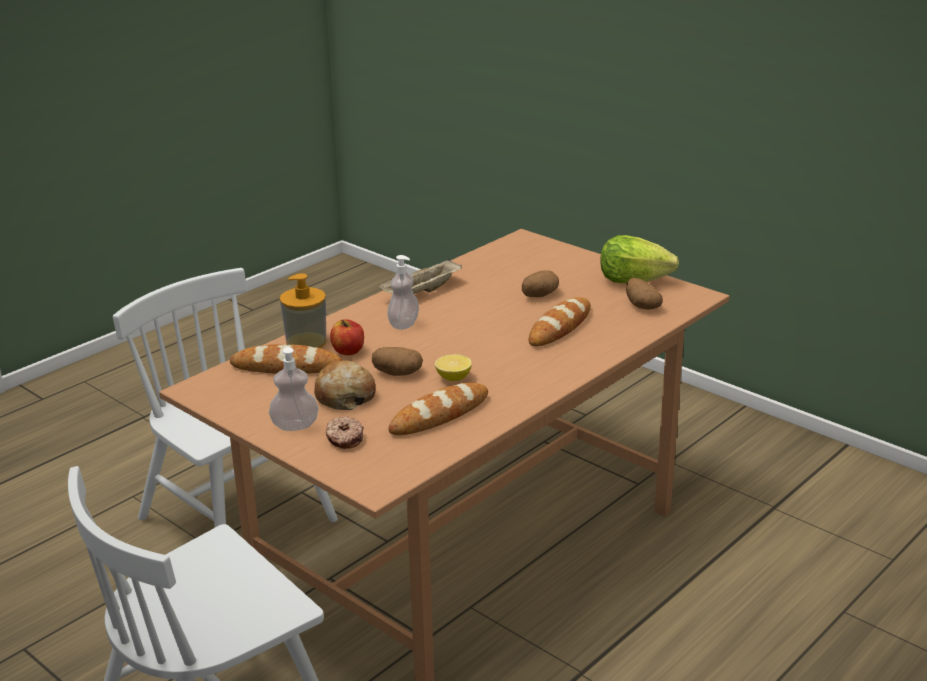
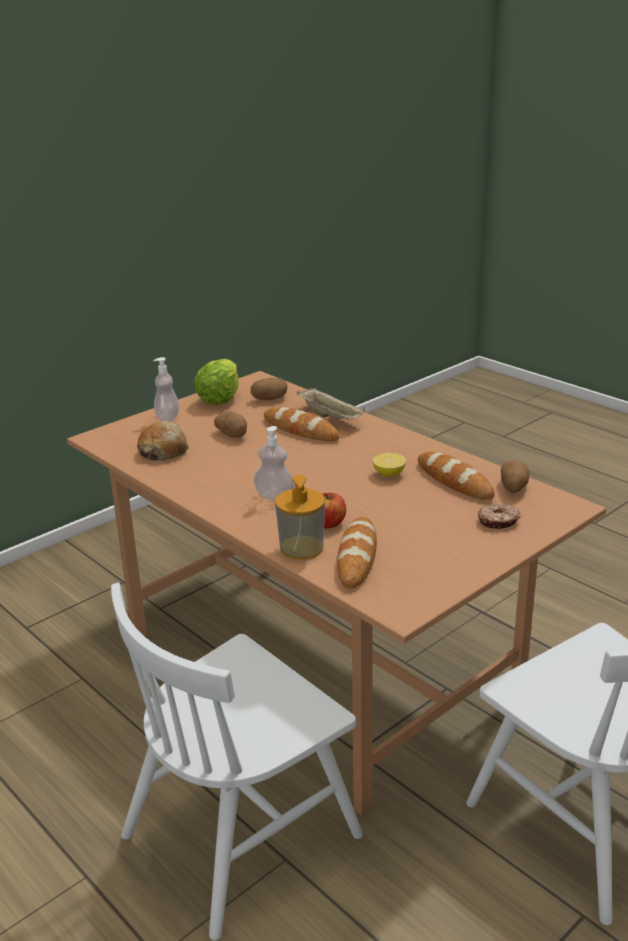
camera: 85 degrees left, 0 degrees up
soap dispenser [269,347,319,431] -> soap dispenser moved to [153,357,179,422]
bread [314,361,376,410] -> bread moved to [137,420,189,461]
potato [372,347,423,376] -> potato moved to [501,460,530,493]
beige tray [378,258,462,294] -> beige tray moved to [297,388,365,419]

